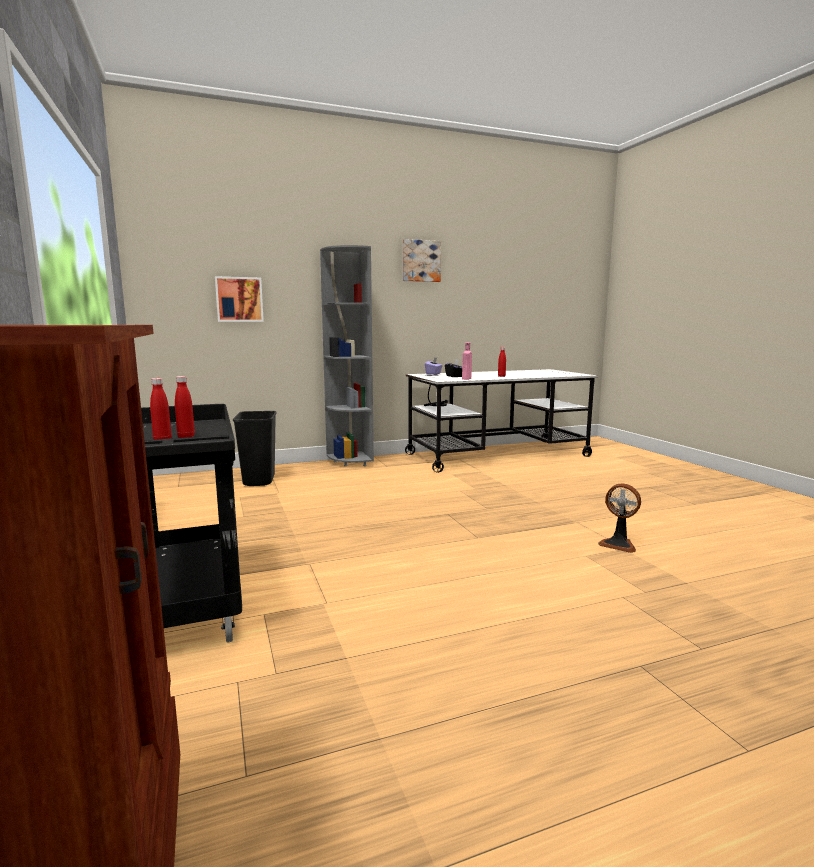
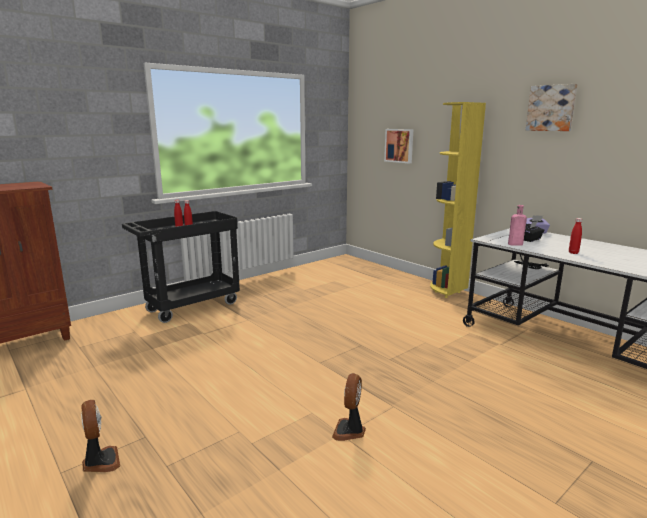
camera: 70 degrees right, 5 degrees up
black trash can [233,411,277,486] -> none
grey bookcase [320,245,374,466] -> yellow bookcase [430,102,486,298]
none -> fan [81,400,120,472]

